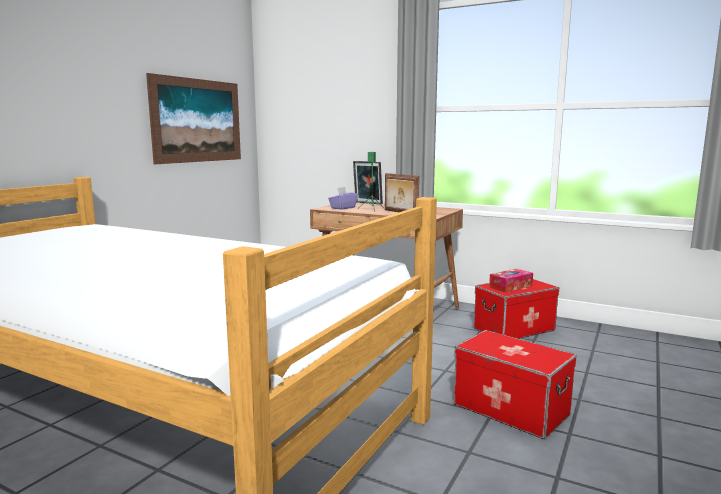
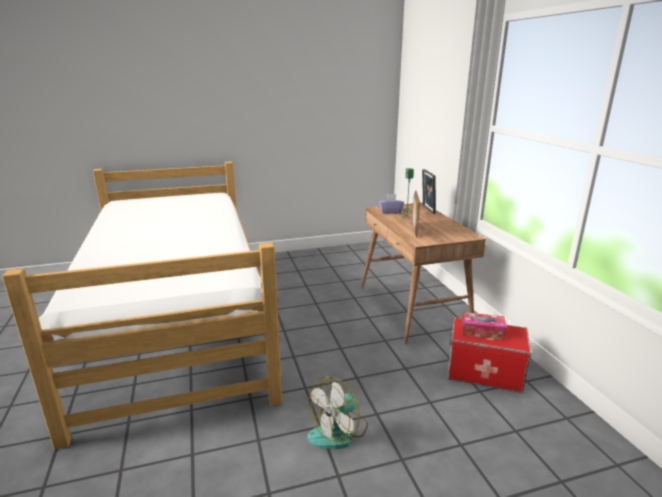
camera: 45 degrees right, 10 degrees up
picture [146,73,241,164] -> none
storage box [454,330,577,439] -> fan [307,376,368,449]

